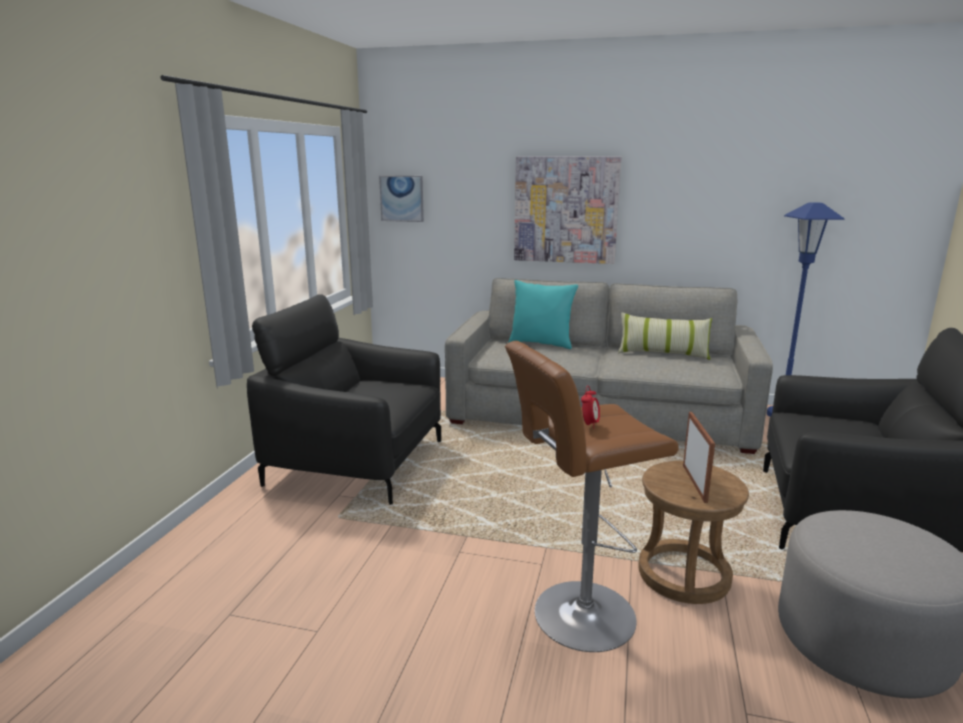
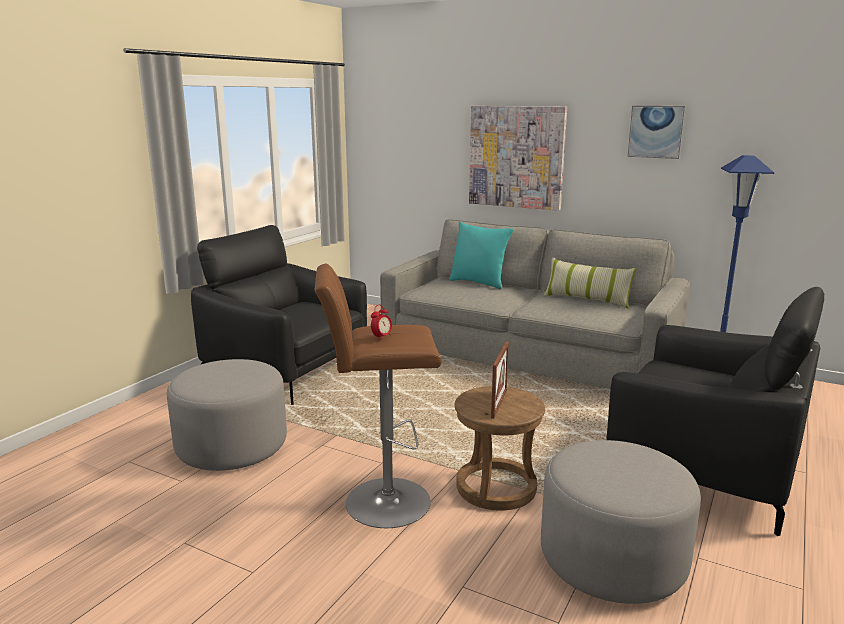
camera: 15 degrees right, 0 degrees up
picture [379,176,424,222] -> picture moved to [628,106,685,159]
none -> grey ottoman [167,359,287,471]

